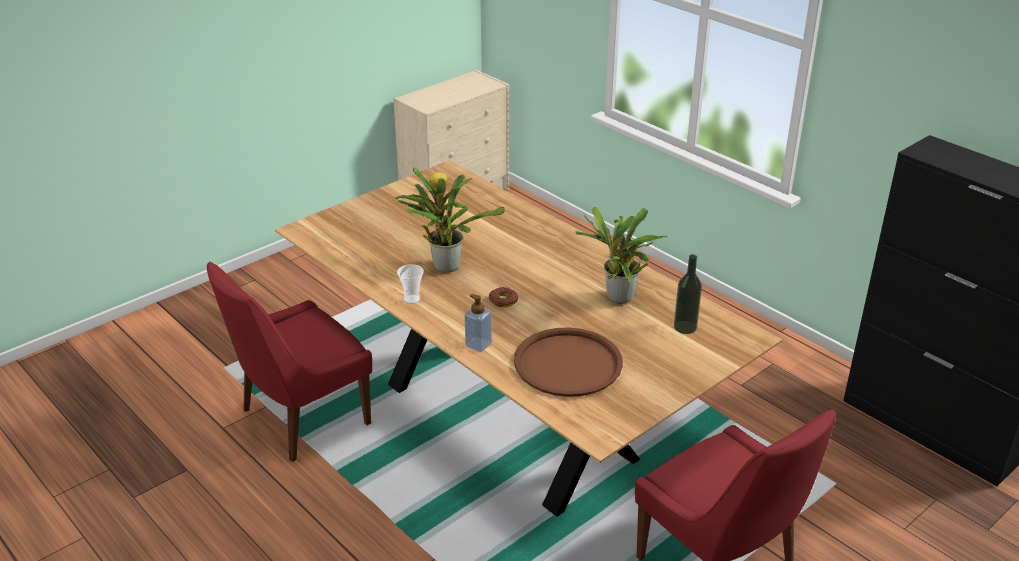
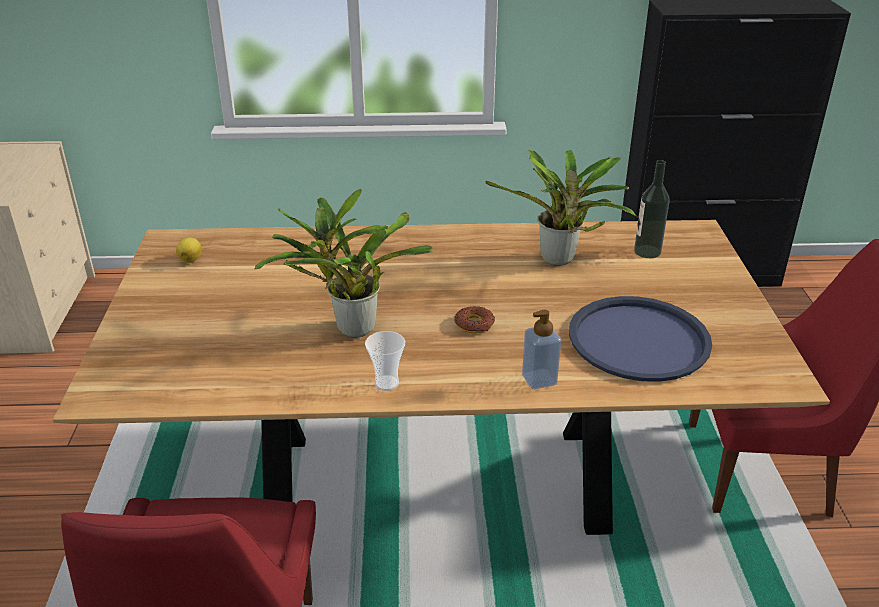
camera: 50 degrees left, 0 degrees up
brown tray [514,327,623,397] -> blue tray [569,296,712,382]

